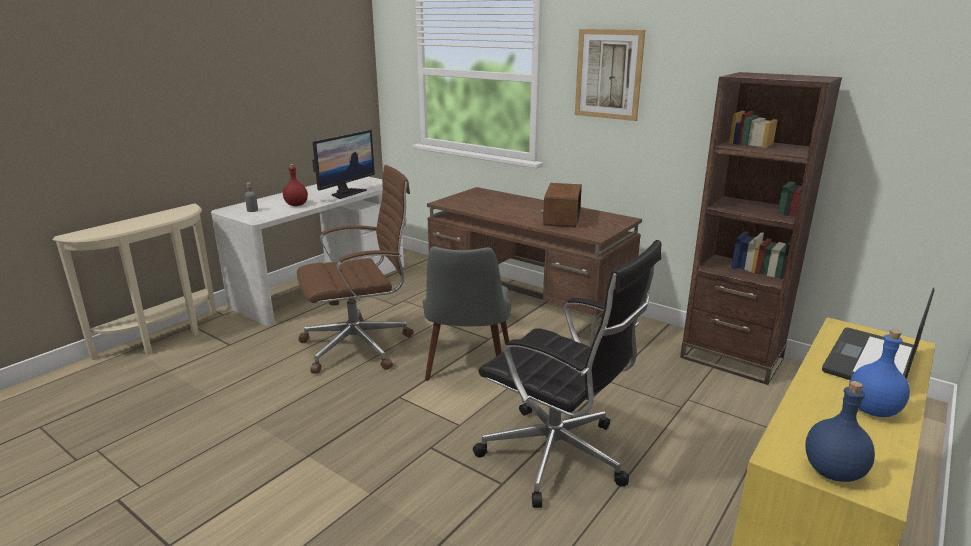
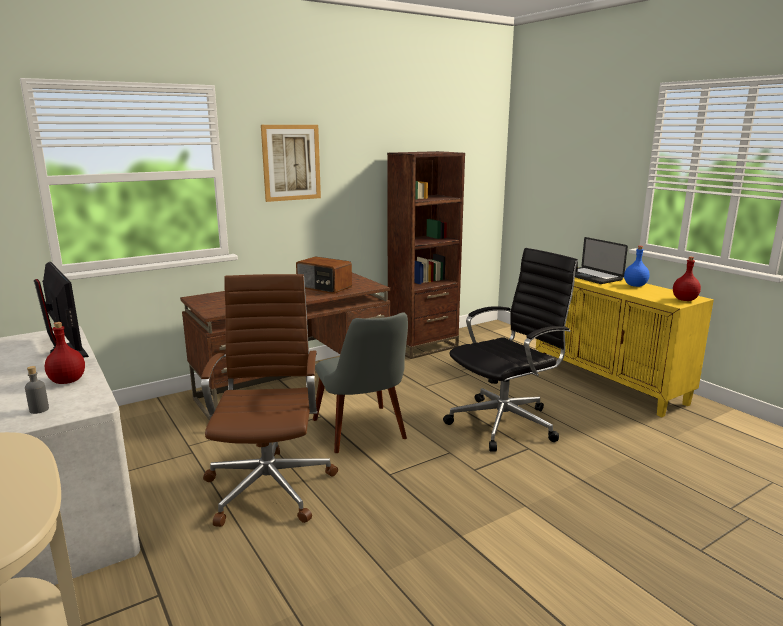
camera: 70 degrees left, 5 degrees down
grey chair [423,246,511,381] -> grey chair turned 45 degrees clockwise [313,312,408,453]
blue bottle [805,381,875,482] -> red bottle [673,257,701,301]

